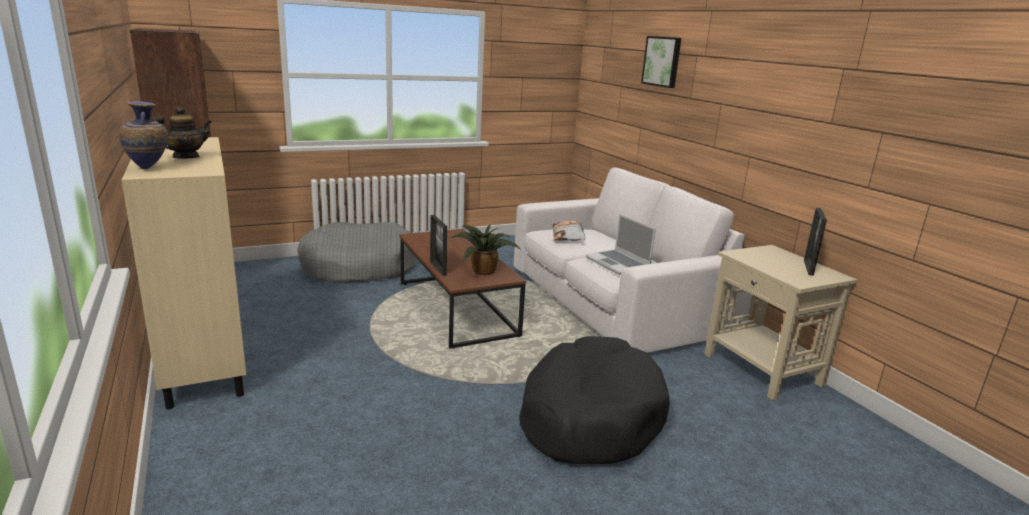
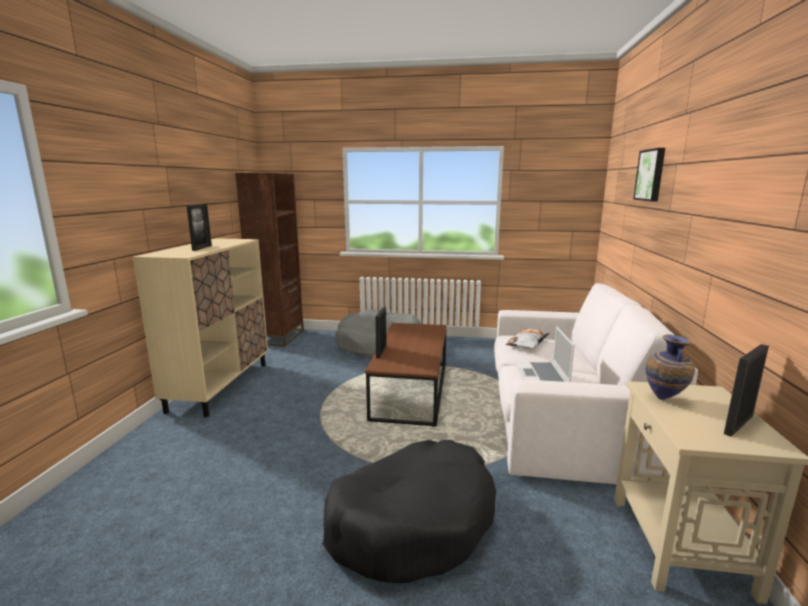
camera: 35 degrees right, 5 degrees down
vase [119,101,168,169] -> vase moved to [646,334,695,400]
teapot [153,106,212,159] -> picture frame [186,204,212,251]
potted plant [449,224,521,275] -> none

